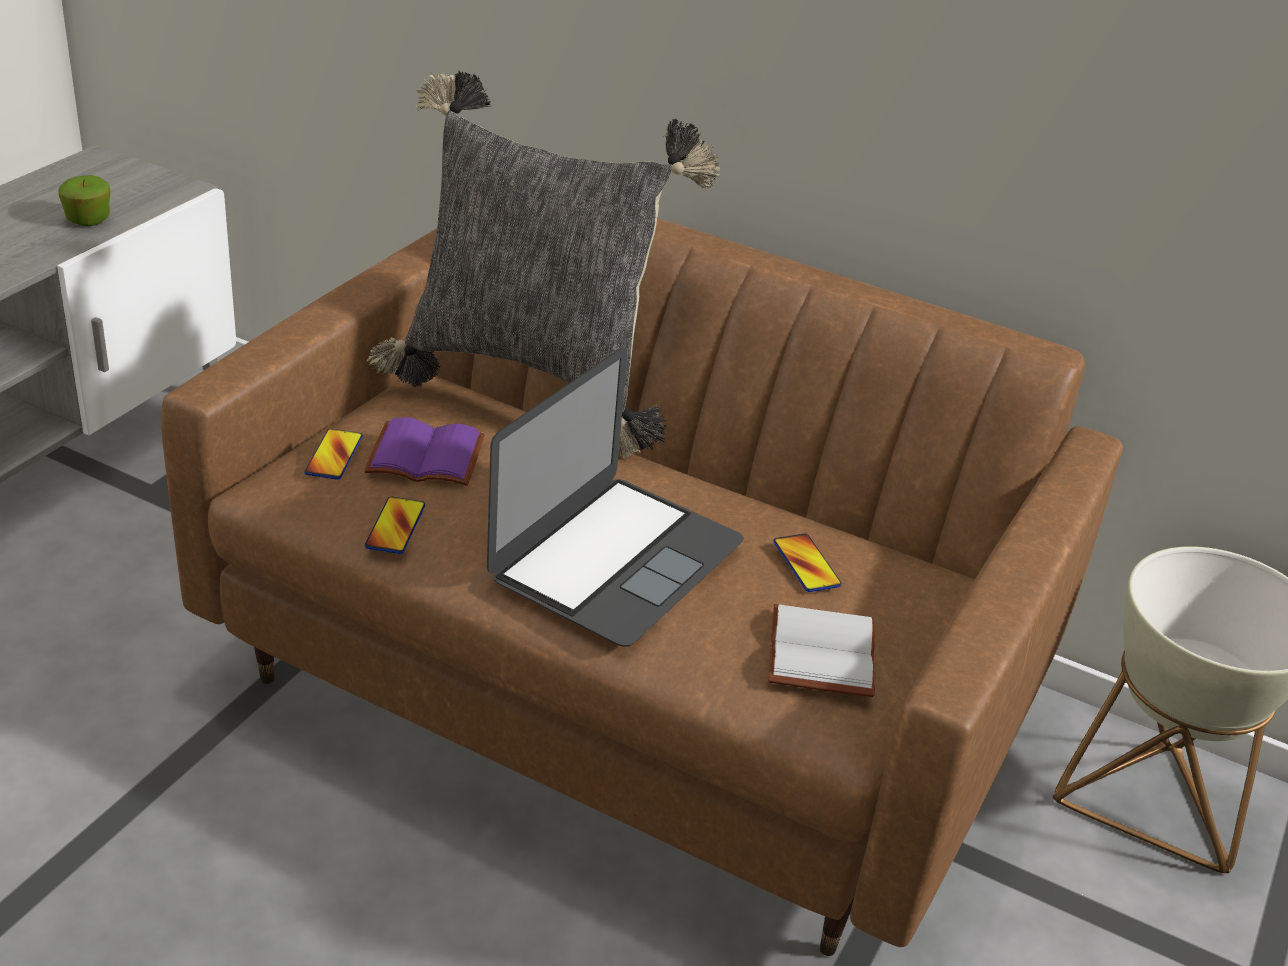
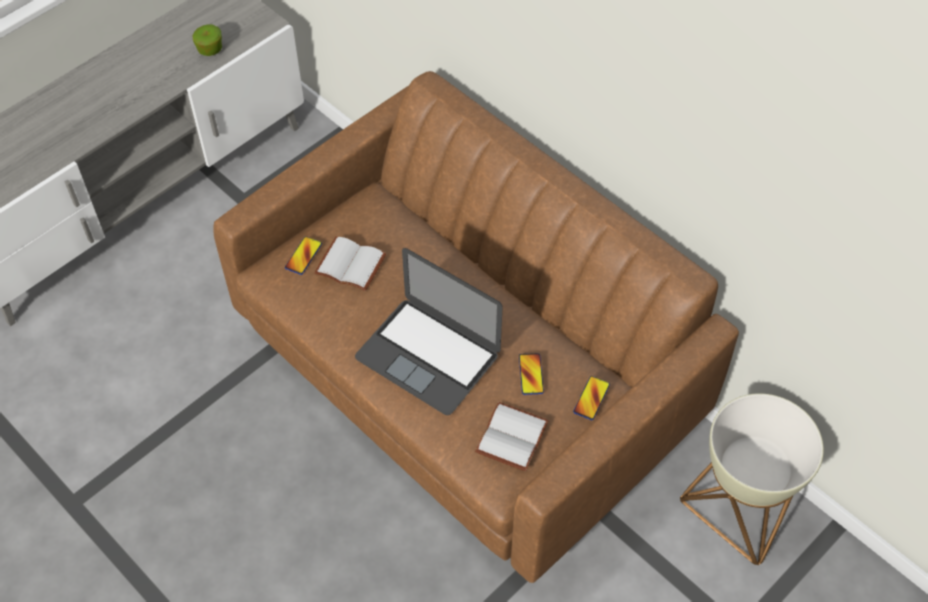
camera: 20 degrees right, 20 degrees up
purple book [364,417,485,486] -> white book [314,237,386,291]
phone [365,497,425,554] -> phone moved to [573,376,610,420]
pillow [366,71,720,459] -> none
laptop [487,348,744,647] -> laptop turned 75 degrees clockwise [355,248,503,415]

